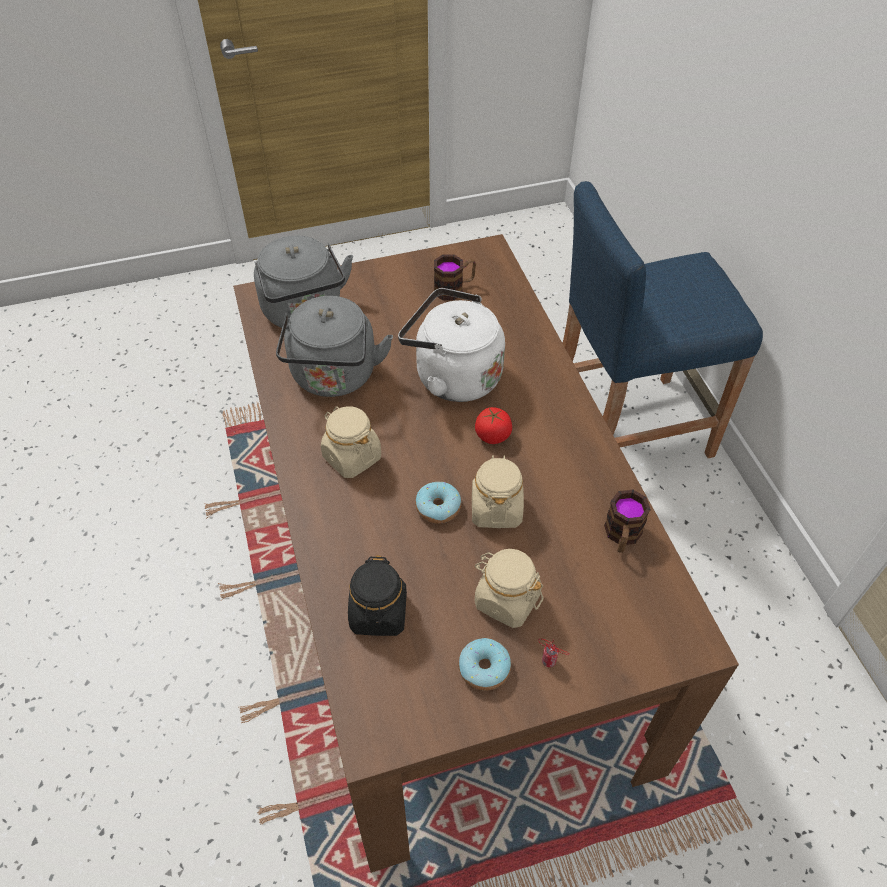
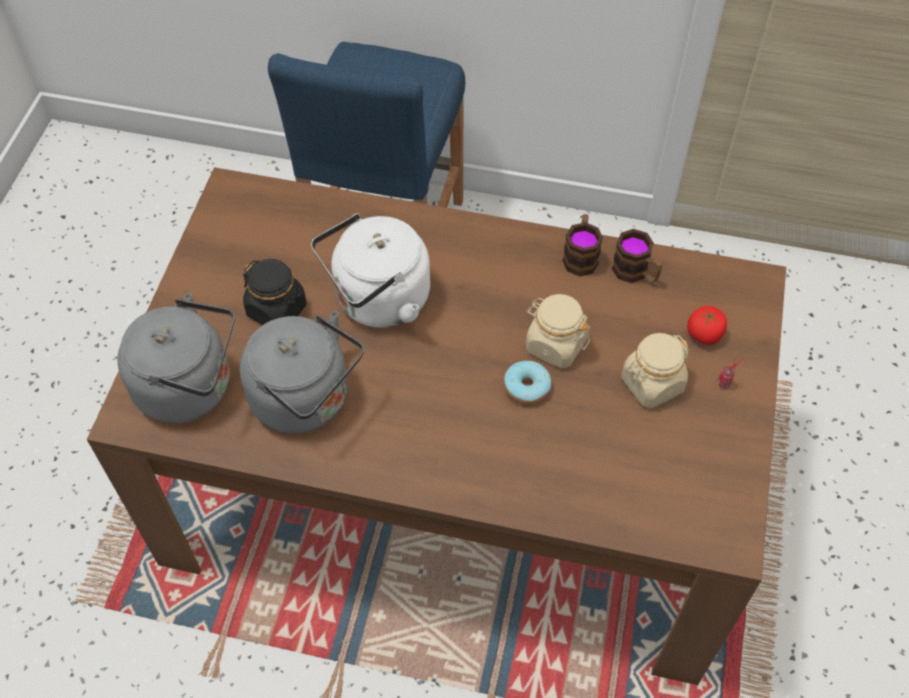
camera: 60 degrees left, 5 degrees up
beige jar [321,406,381,478] -> none
black jar [348,555,407,636] -> black jar moved to [243,259,307,325]
mug [434,254,476,300] -> mug moved to [562,214,603,277]
donut [459,638,511,691] -> none
tomato [475,407,512,444] -> tomato moved to [687,306,727,345]

